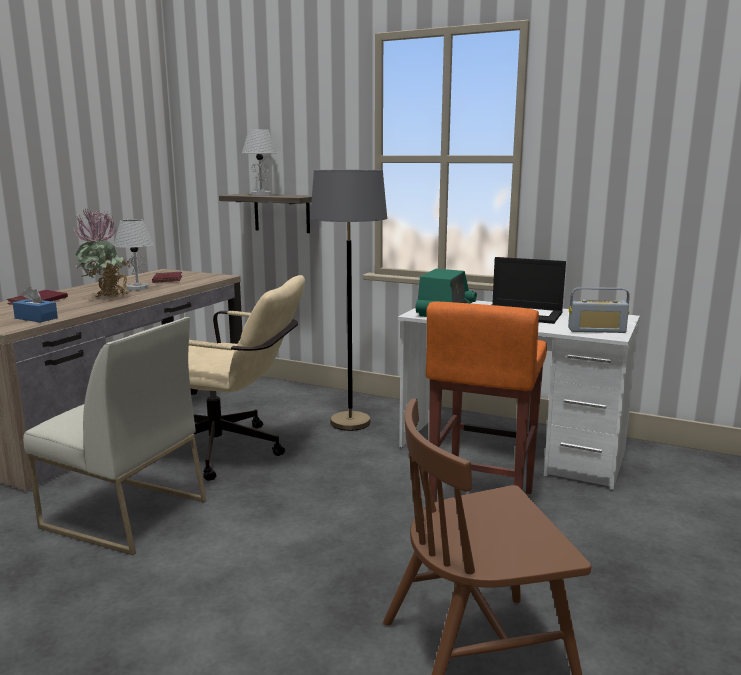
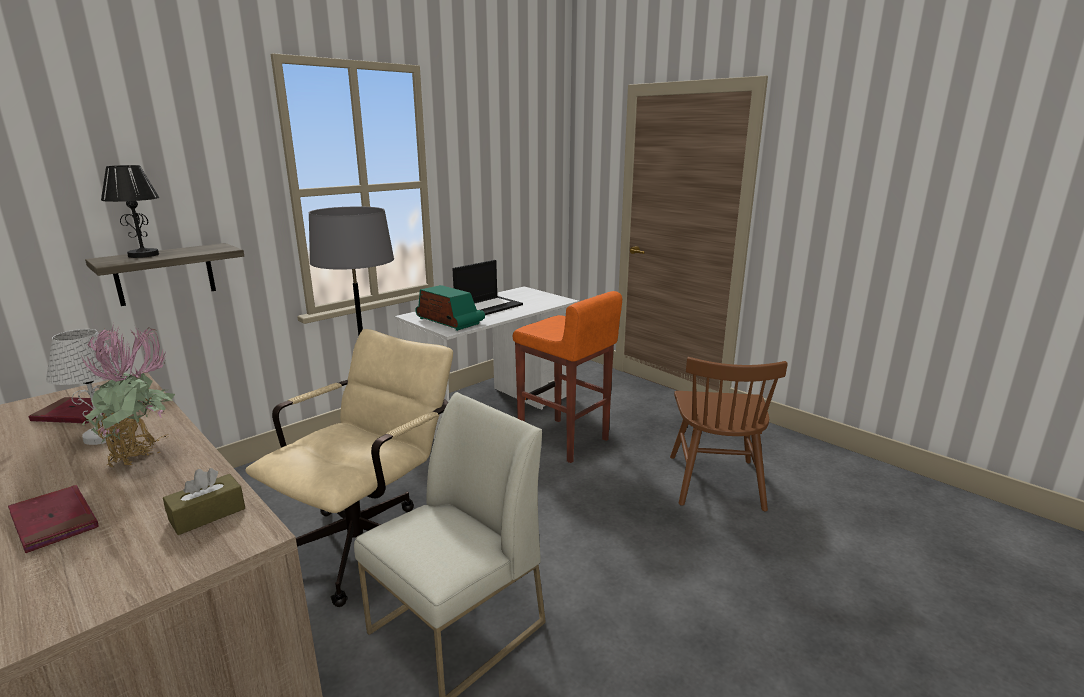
camera: 70 degrees left, 5 degrees up
blue tissue box [13,286,58,322] -> brown tissue box [163,468,245,535]
white table lamp [242,129,277,195] -> black table lamp [101,165,159,258]
radio [568,287,630,333] -> none

